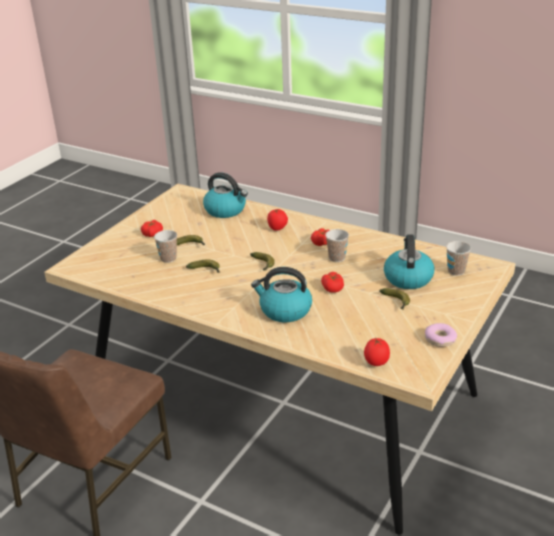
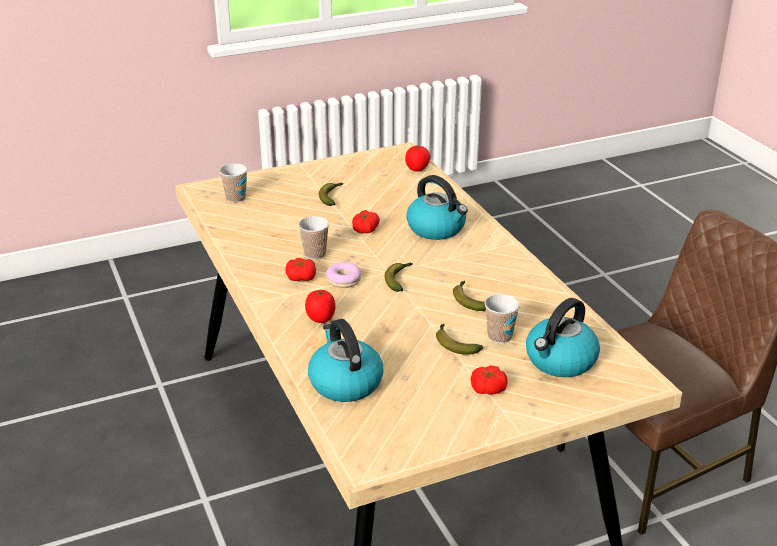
camera: 145 degrees left, 0 degrees up
kettle [384,234,435,289] -> kettle moved to [526,298,600,377]
donut [425,323,457,347] -> donut moved to [326,262,361,288]

